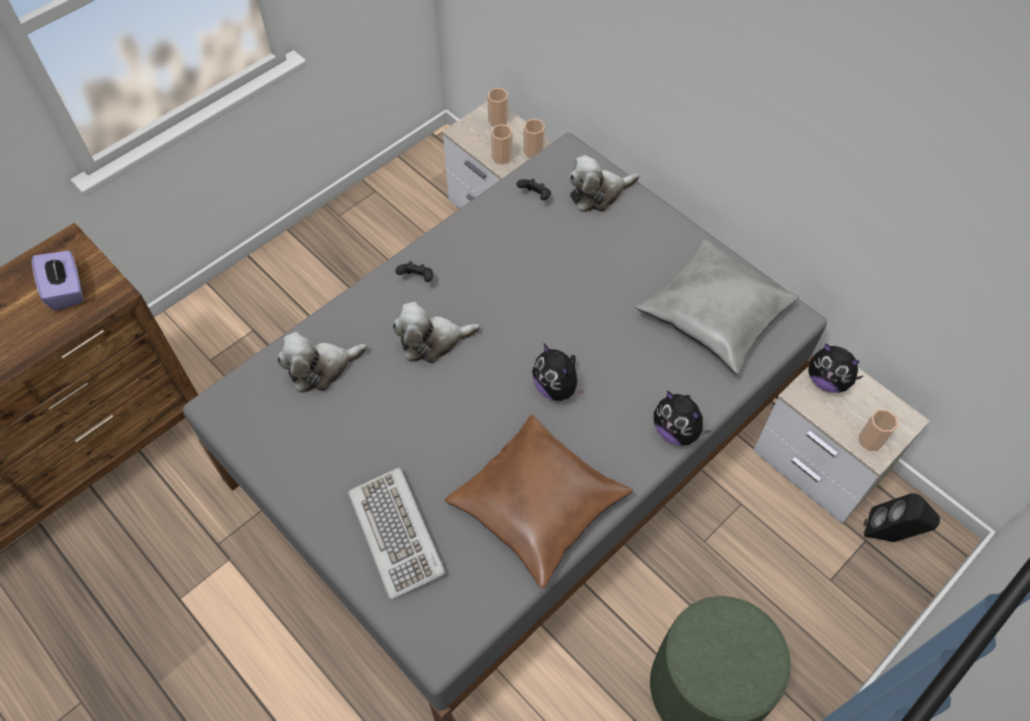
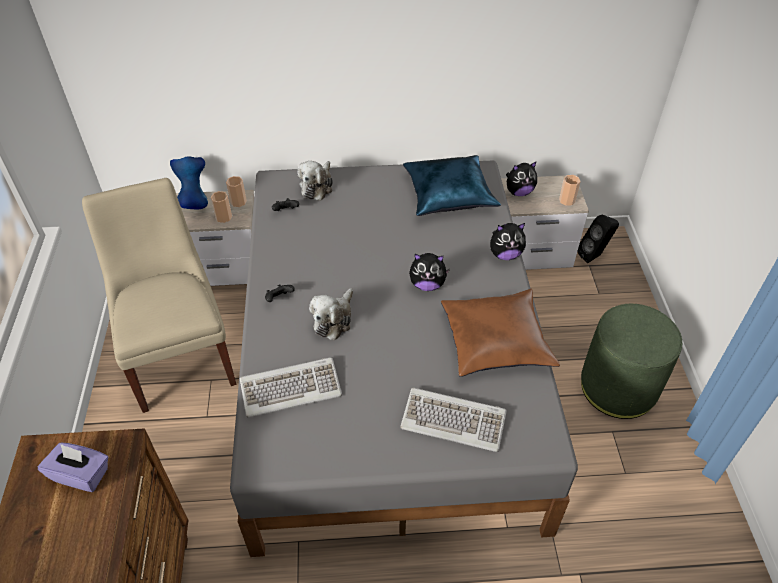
camera: 50 degrees left, 10 degrees down
plush toy [277,332,367,393] -> keyboard [240,357,342,417]
cup [487,88,509,127] -> blue vase [170,156,208,209]
grey pillow [635,239,799,375] -> blue pillow [403,155,501,216]
none -> beige chair [82,178,236,413]

